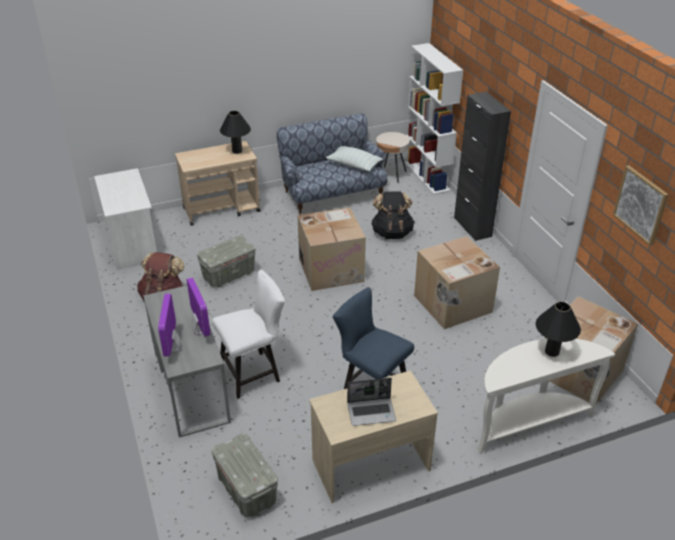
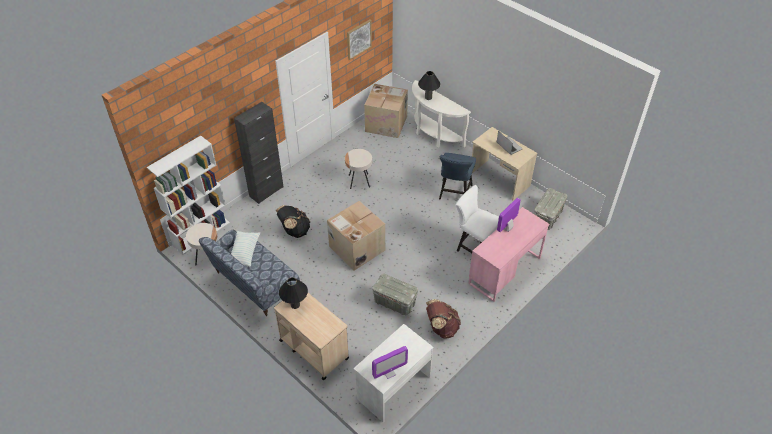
camera: 115 degrees left, 10 degrees up
grey desk [143,286,231,438] -> pink desk [468,207,549,302]
monitor [158,294,181,357] -> monitor moved to [372,346,408,379]
cardboard box [414,236,500,329] -> beige side table [345,149,372,189]

